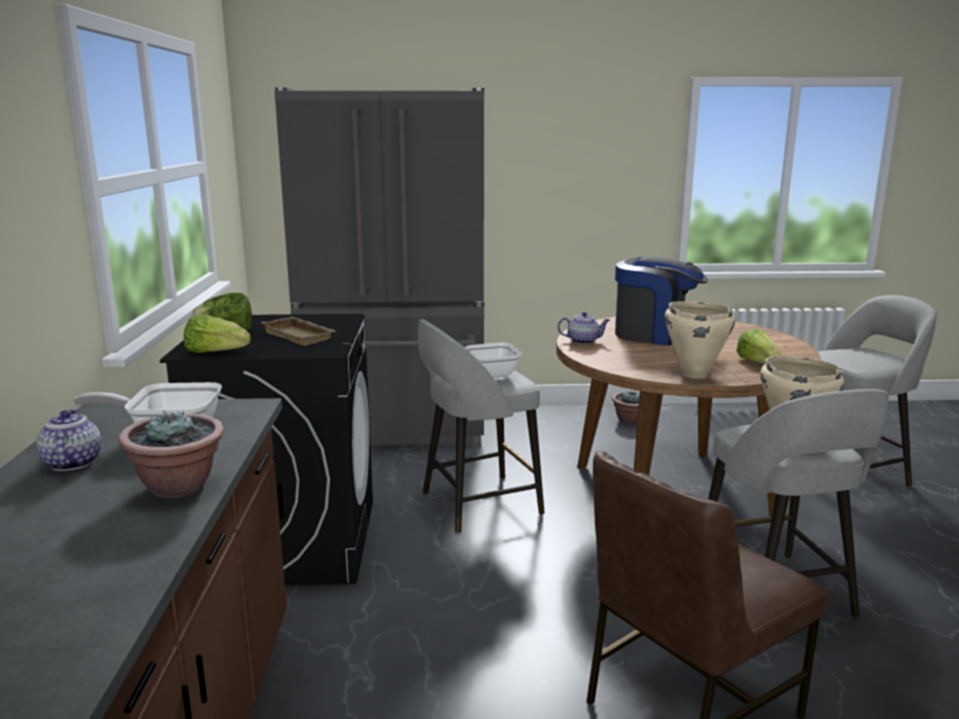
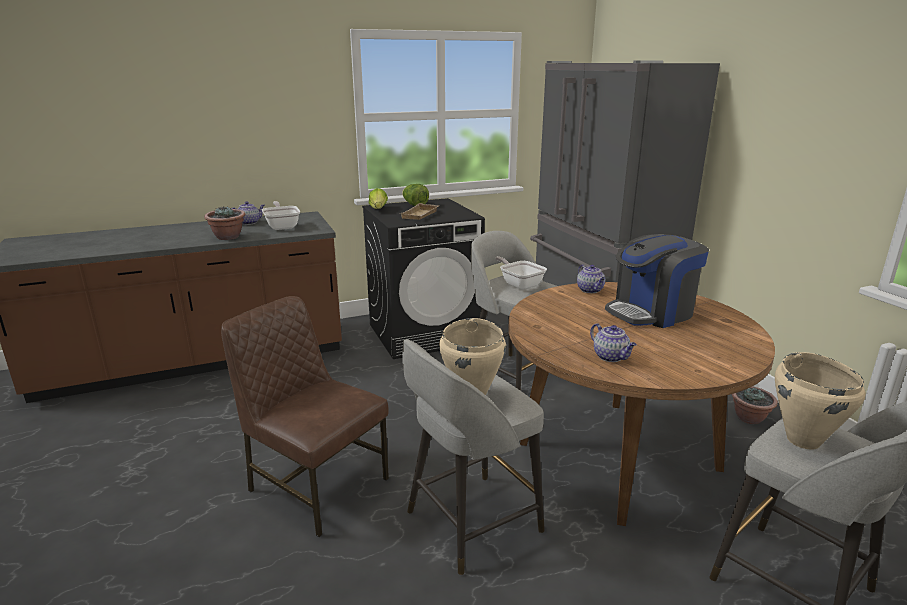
camera: 70 degrees right, 5 degrees up
coffee machine [615,256,708,346] -> coffee machine turned 60 degrees clockwise [605,234,709,328]
beige cooking pot [665,301,735,378] -> beige cooking pot moved to [775,352,866,450]
lettuce [736,328,780,364] -> teapot [590,323,637,362]

